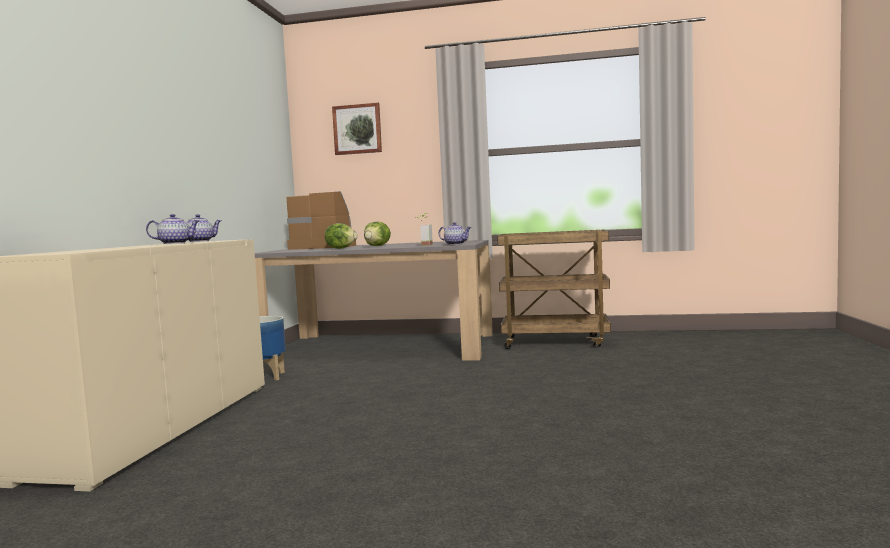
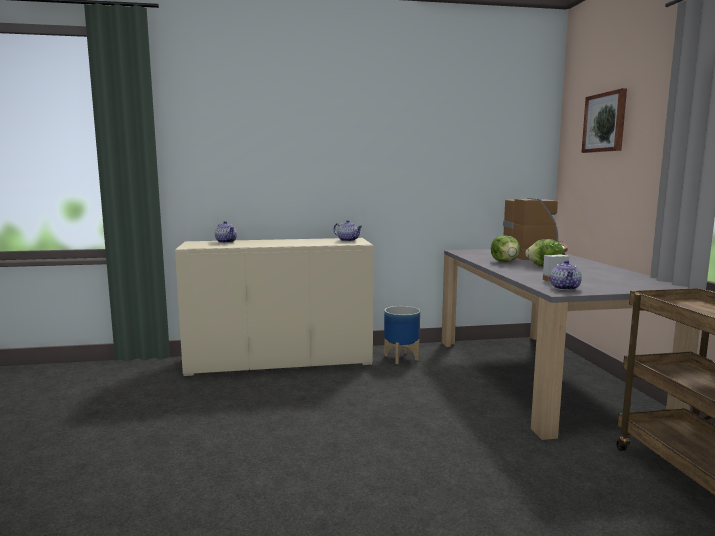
camera: 70 degrees right, 5 degrees up
teapot [146,214,199,244] -> teapot moved to [215,221,237,243]

